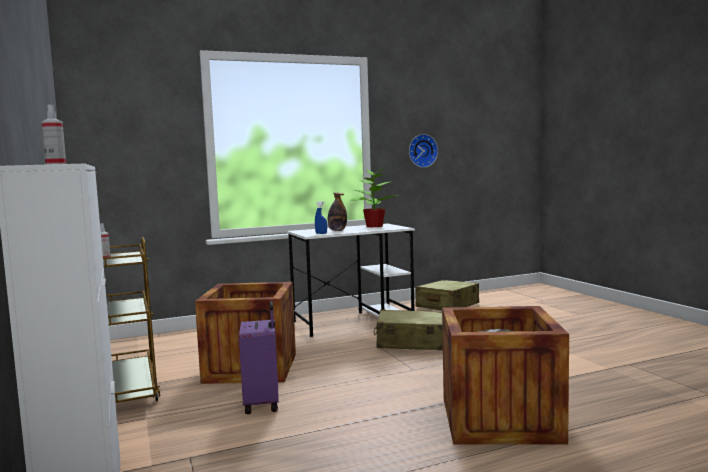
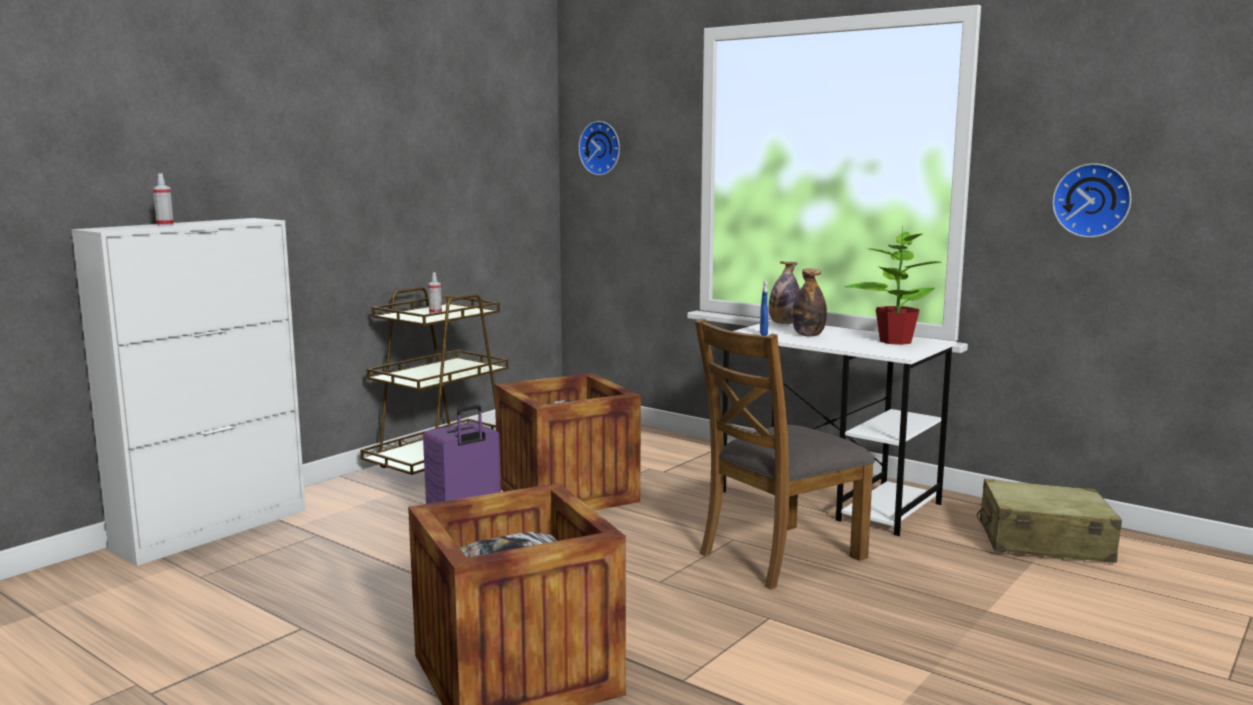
camera: 60 degrees right, 5 degrees up
beige suitcase [374,310,443,350] -> brown chair [695,318,875,590]
none -> wall clock [579,121,620,175]
none -> bottle [769,261,800,324]

